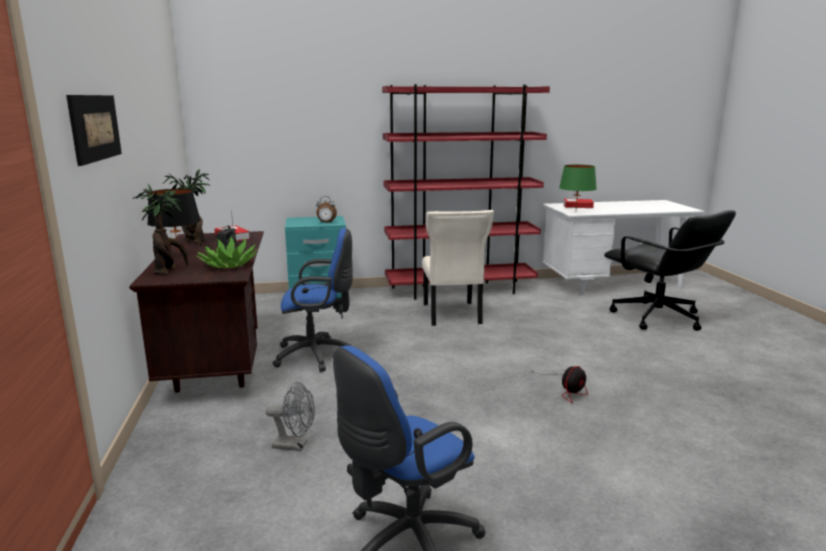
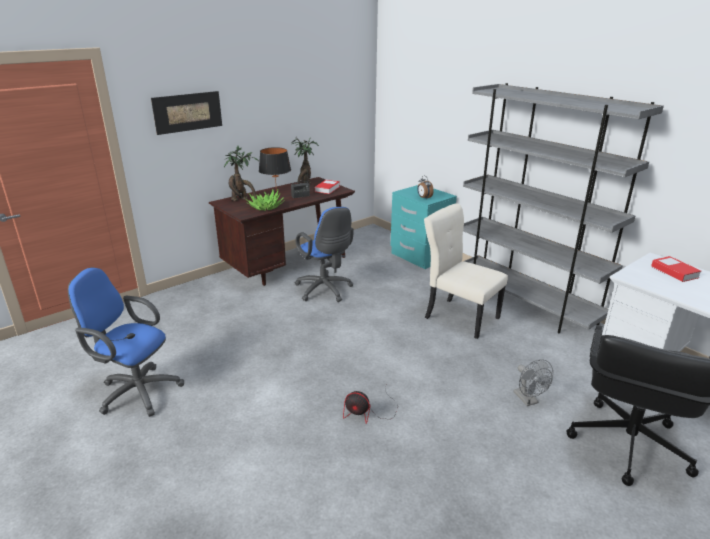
camera: 60 degrees right, 10 degrees up
grey fan [265,382,315,451] -> grey fan moved to [514,359,553,406]
red bookcase [382,84,550,300] -> grey bookcase [463,83,664,333]
beige chair [422,210,494,326] -> beige chair turned 75 degrees clockwise [424,204,508,339]
green table lamp [559,165,597,208] -> none

